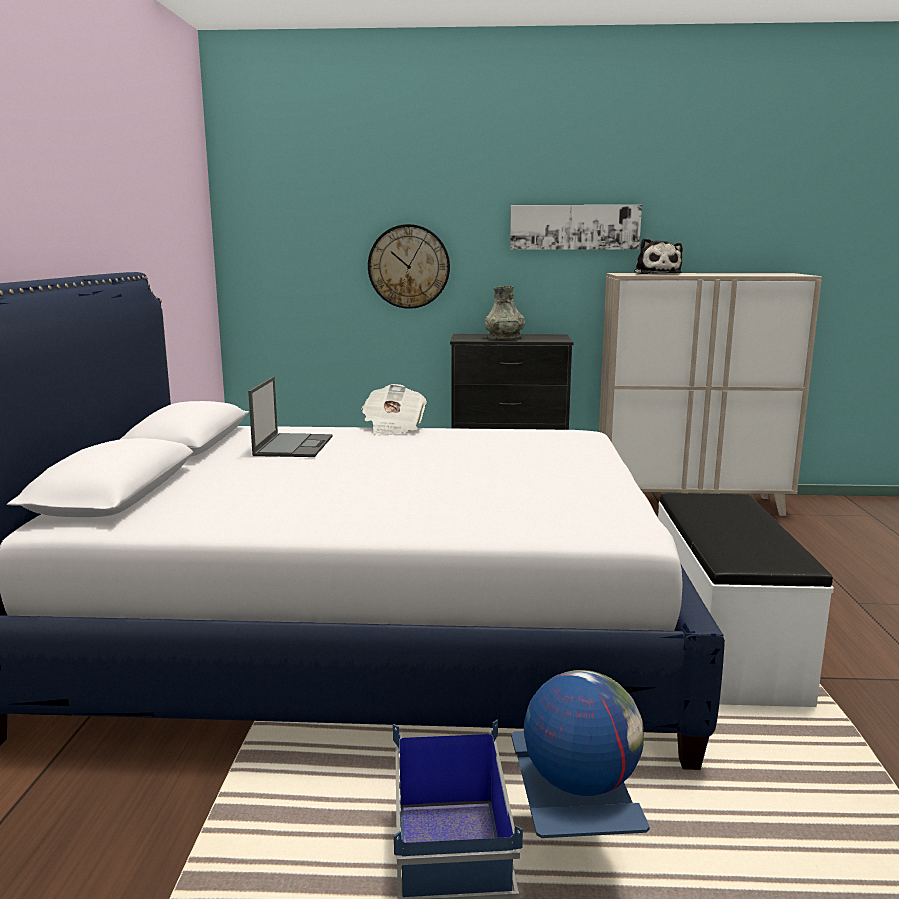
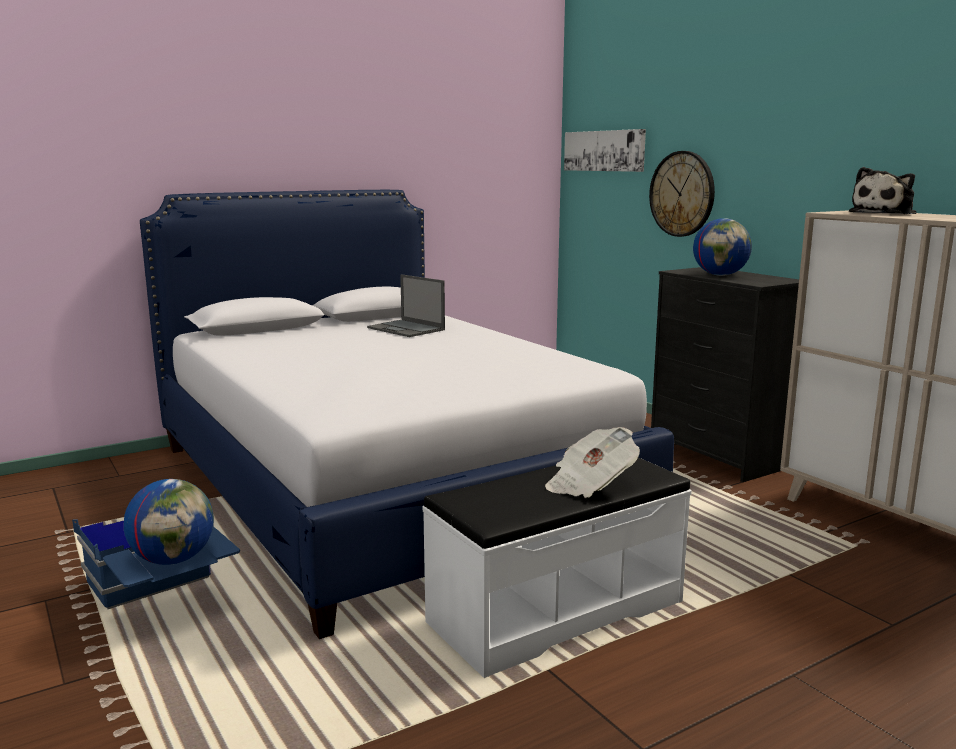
camera: 55 degrees right, 0 degrees up
laptop [248,377,332,457] -> laptop turned 75 degrees clockwise [367,274,445,337]
newspaper [361,384,427,436] -> newspaper moved to [545,427,640,498]
grey vase [485,286,525,340] -> globe [693,218,752,276]
picture [510,205,642,250] -> picture moved to [564,129,646,172]

